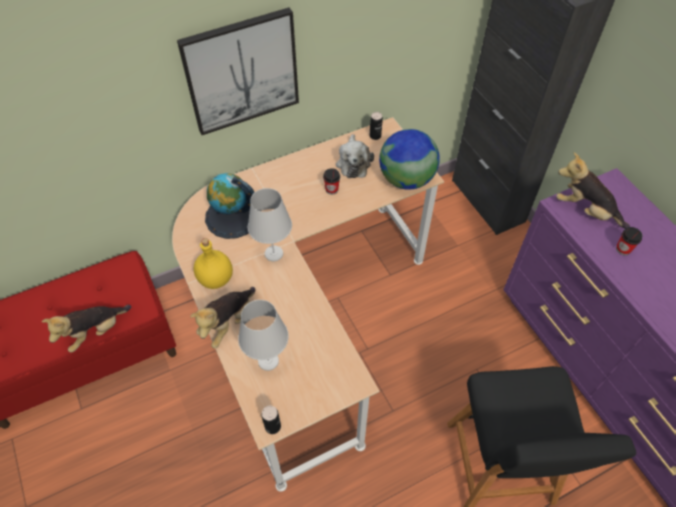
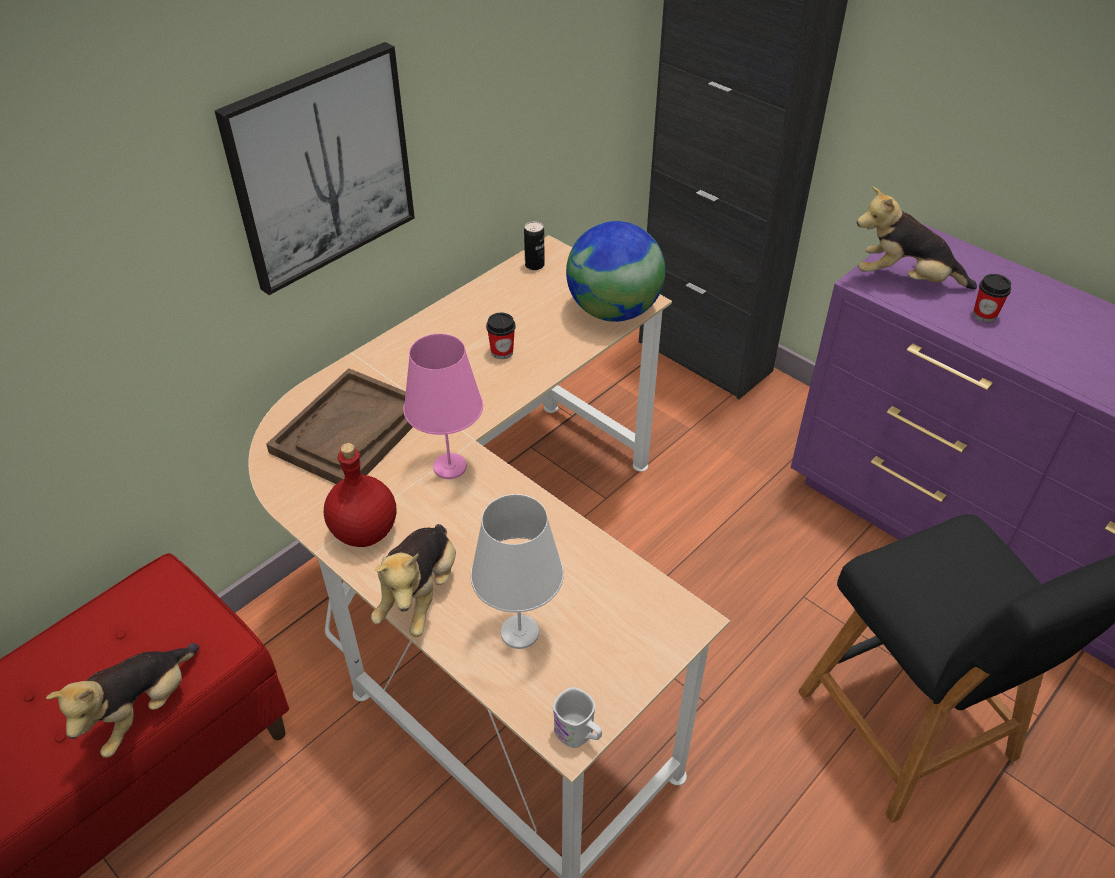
camera: 20 degrees left, 10 degrees down
yellow bottle [194,238,233,289] -> red bottle [324,443,397,547]
globe [205,173,255,239] -> brown tray [266,368,413,484]
white table lamp [248,188,292,261] -> pink table lamp [403,334,483,479]
can [261,405,281,434] -> white mug [553,687,602,748]
plush toy [336,134,374,178] -> none

